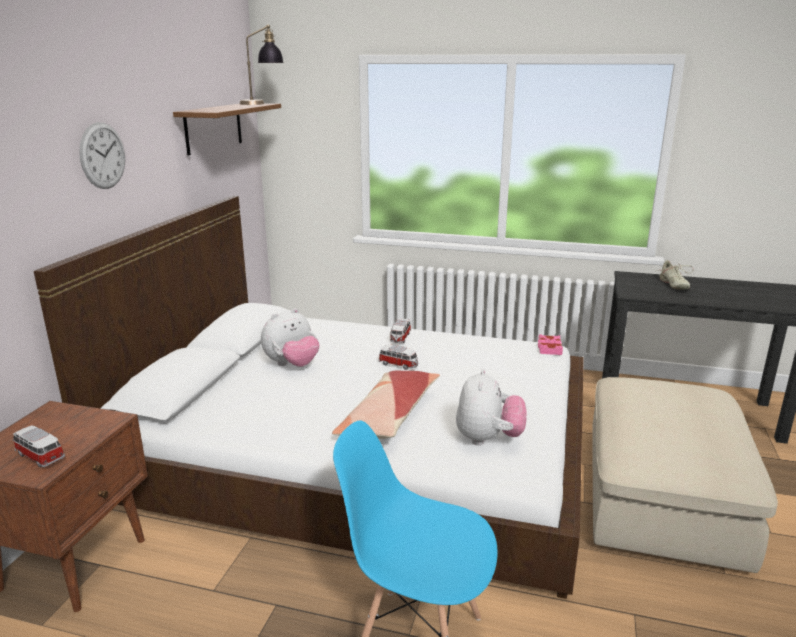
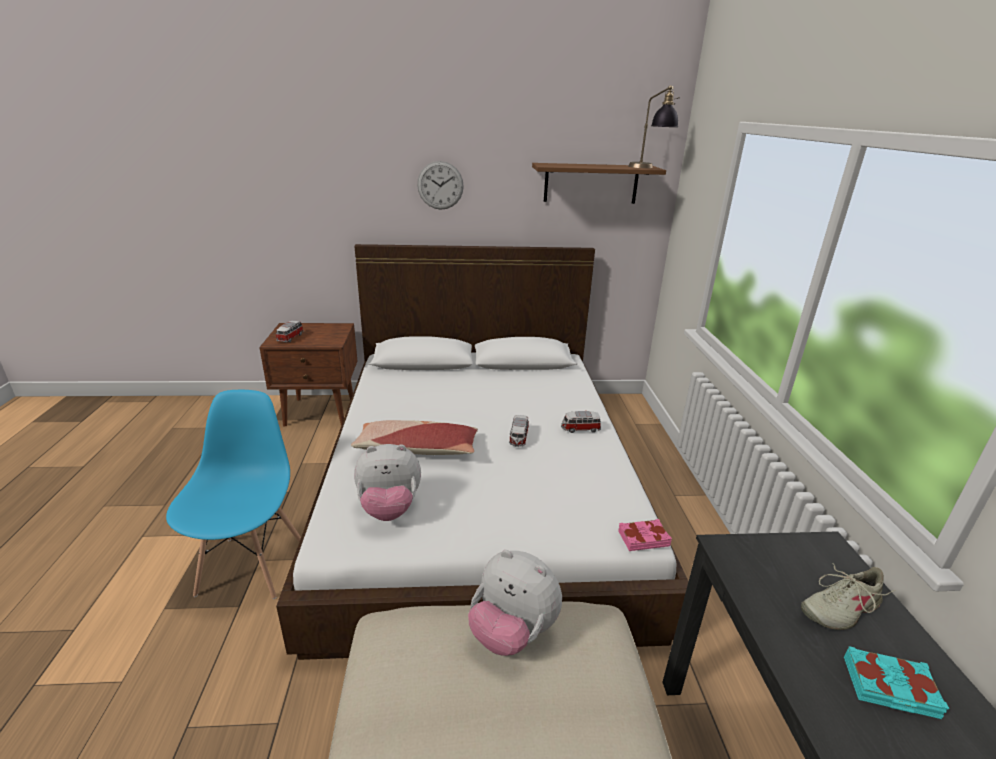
camera: 70 degrees right, 5 degrees up
plush toy [261,308,319,367] -> plush toy moved to [468,550,562,656]
none -> turquoise book [844,646,950,719]

